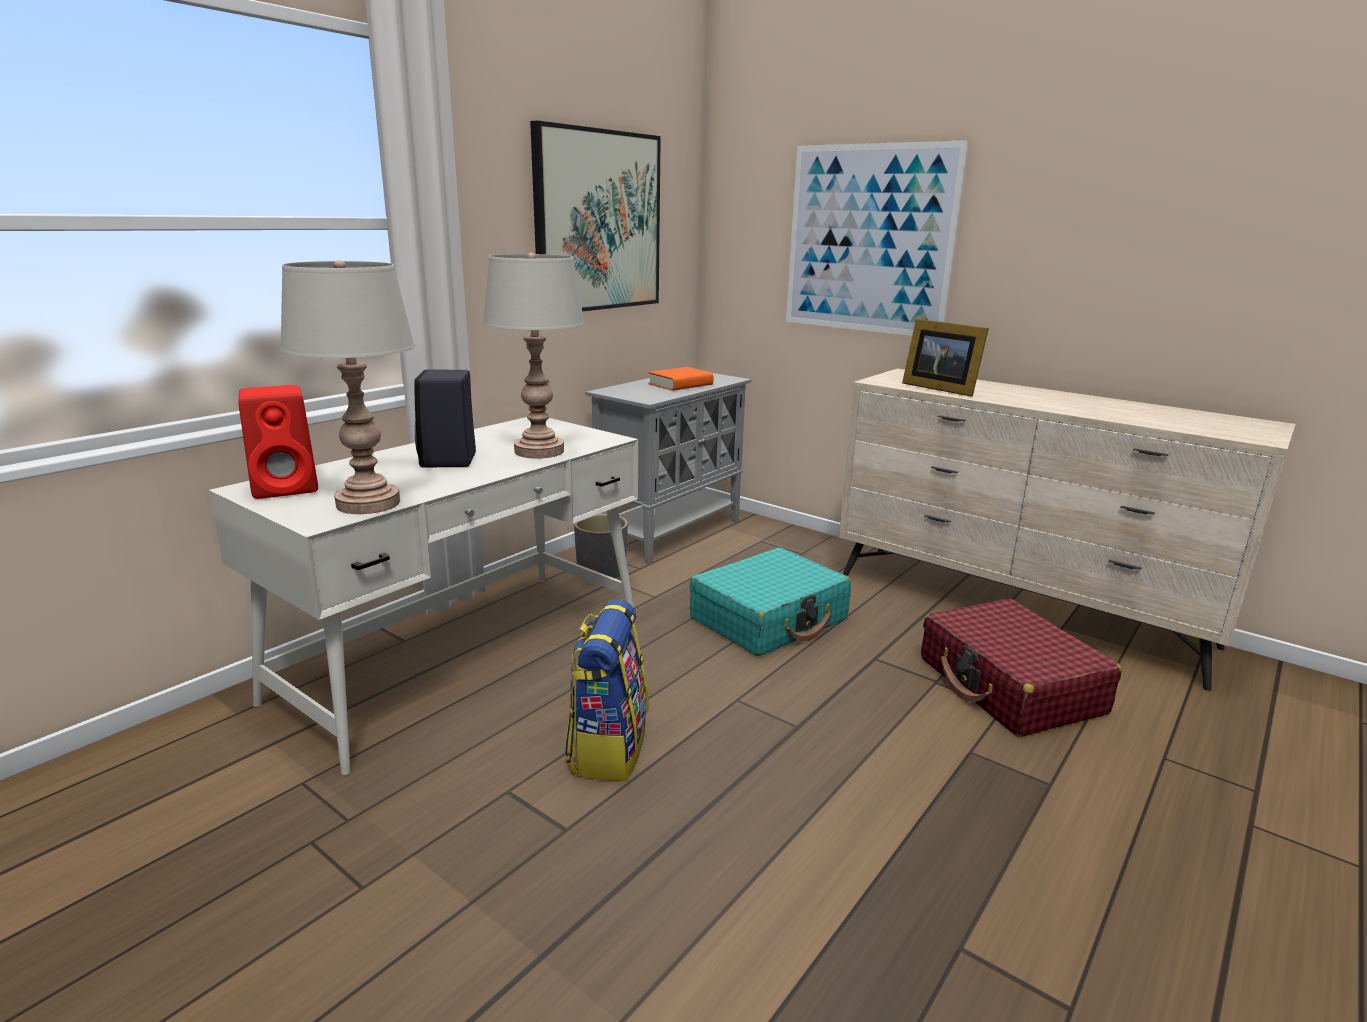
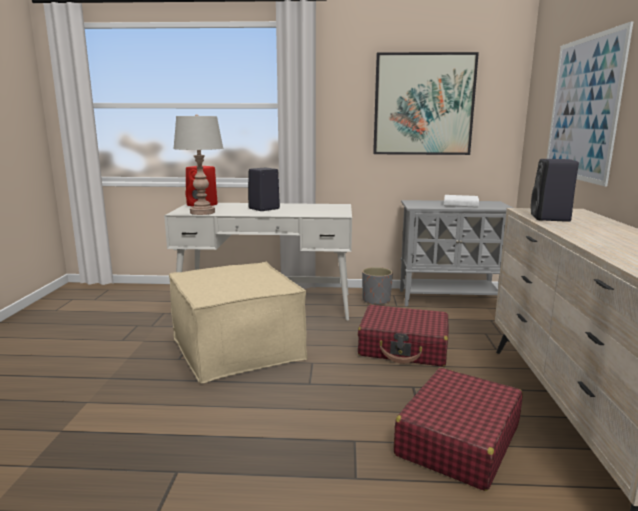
camera: 55 degrees right, 5 degrees down
grey table lamp [483,253,585,459] -> none
backpack [564,599,649,781] -> beige ottoman [169,262,307,384]
orange book [648,367,714,391] -> white book [444,195,479,208]
turquoise suitcase [690,548,851,656] -> red suitcase [358,305,449,367]
picture frame [902,319,989,397] -> black speaker [531,159,579,222]

